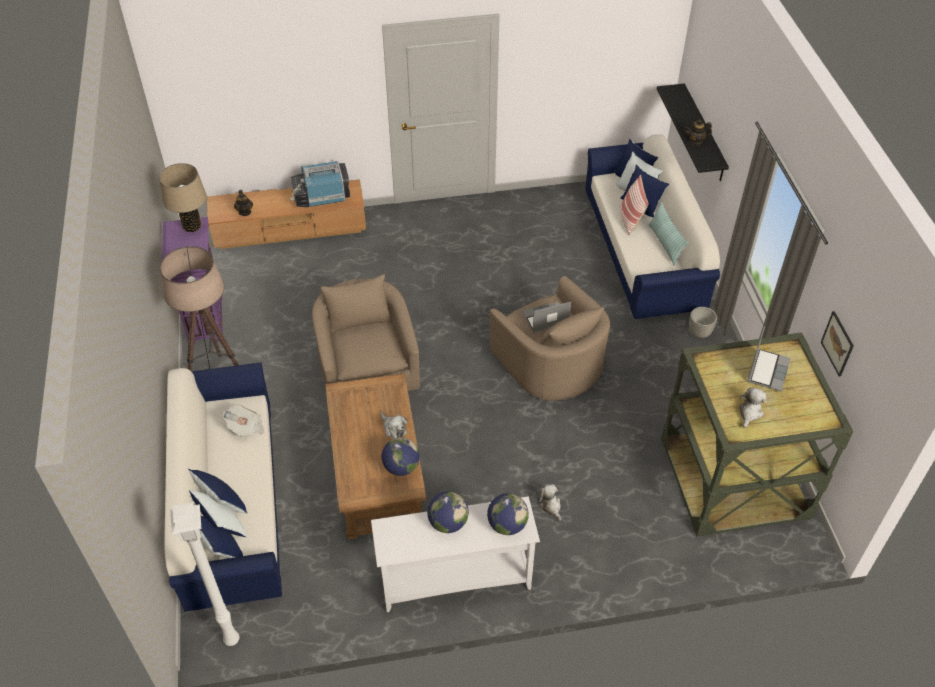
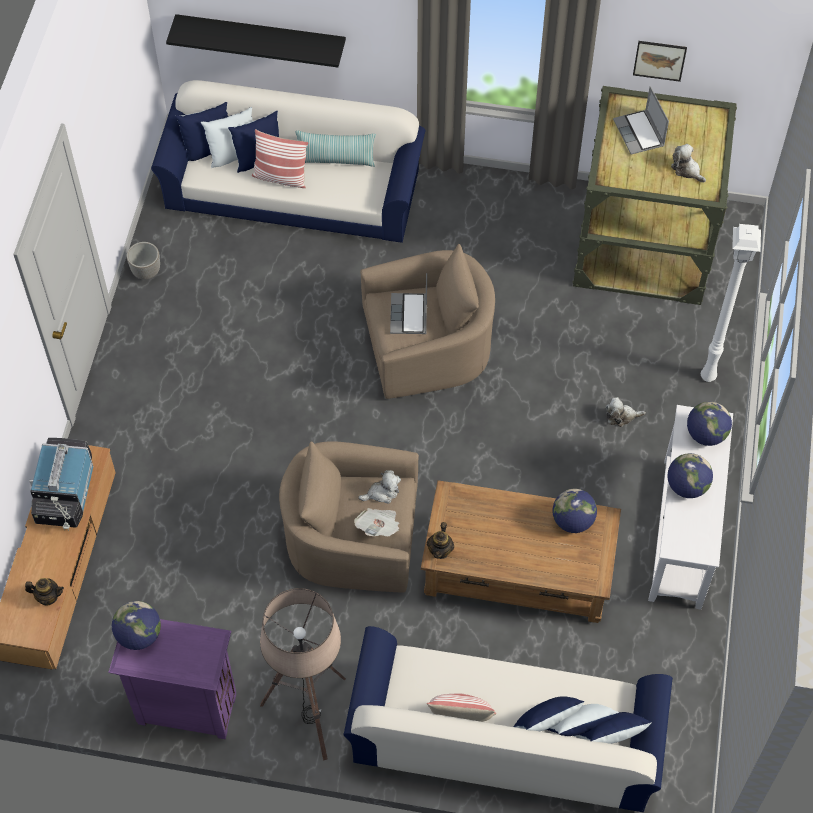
camera: 70 degrees left, 10 degrees up
beige table lamp [159,163,207,232] -> globe [112,601,161,650]
white floor lamp [170,502,240,646] -> white floor lamp moved to [701,224,761,382]
newspaper [223,404,264,437] -> newspaper moved to [354,508,399,537]
plush toy [381,413,407,439] -> plush toy moved to [358,470,401,504]
teapot [684,119,712,146] -> teapot moved to [427,522,454,559]
planter [689,307,717,338] -> planter moved to [127,242,160,280]
laptop [747,326,791,392] -> laptop turned 150 degrees counterclockwise [613,86,669,155]
none -> pillow [427,693,496,722]

